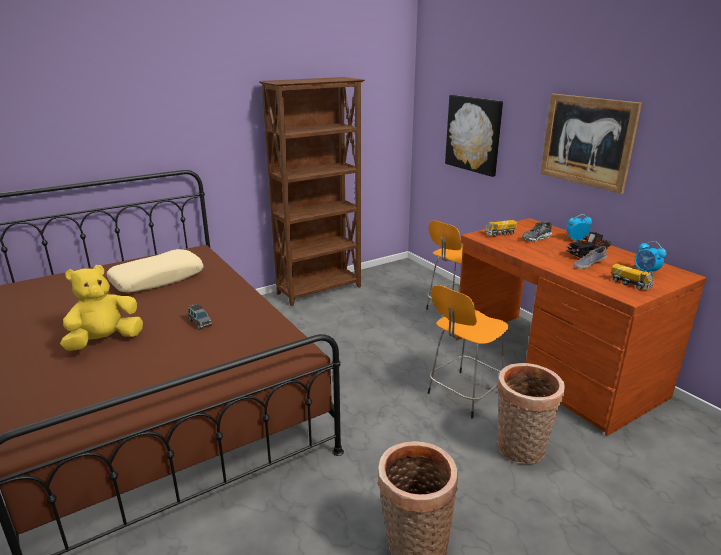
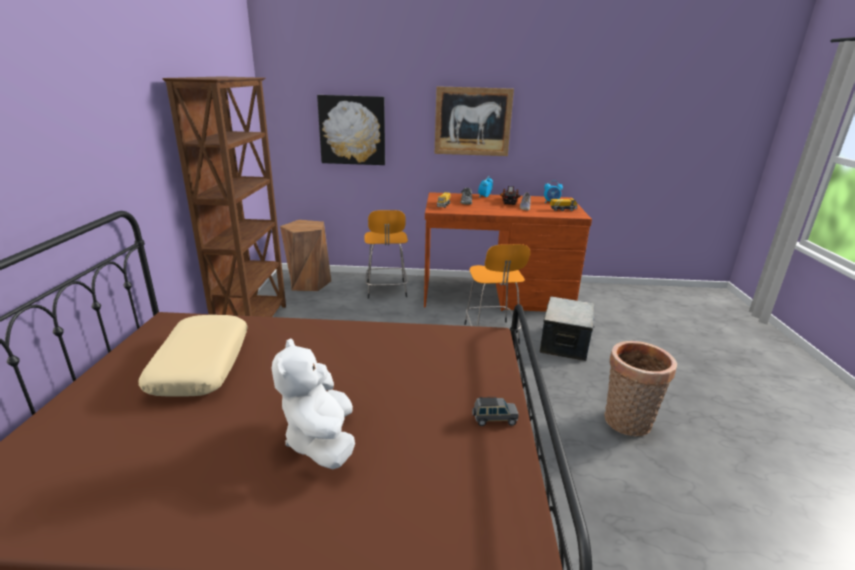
camera: 55 degrees left, 0 degrees up
yellow plush toy [60,265,143,351] -> white plush toy [272,338,355,469]
grey toy car [188,303,212,330] -> grey toy car moved to [472,397,518,426]
basket [497,363,565,464] -> storage box [540,297,594,361]
none -> brown stool [280,220,331,291]

